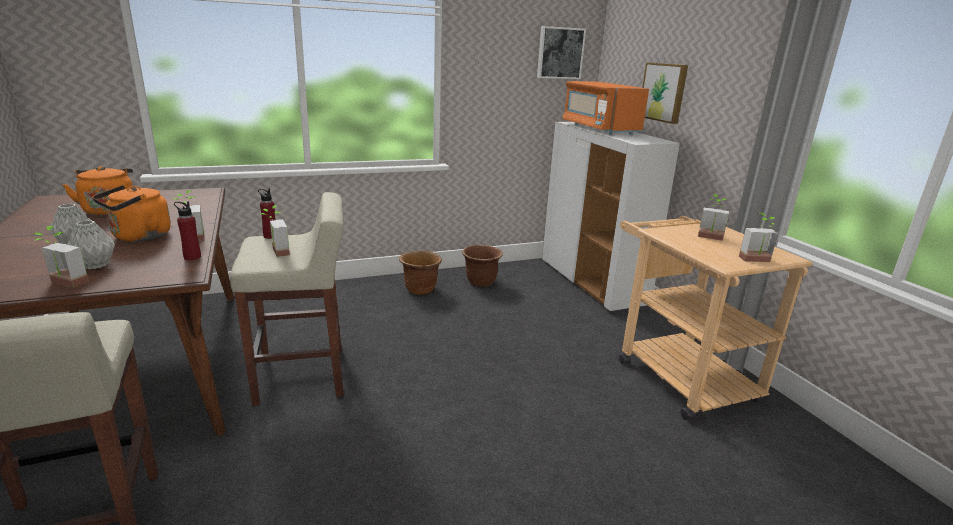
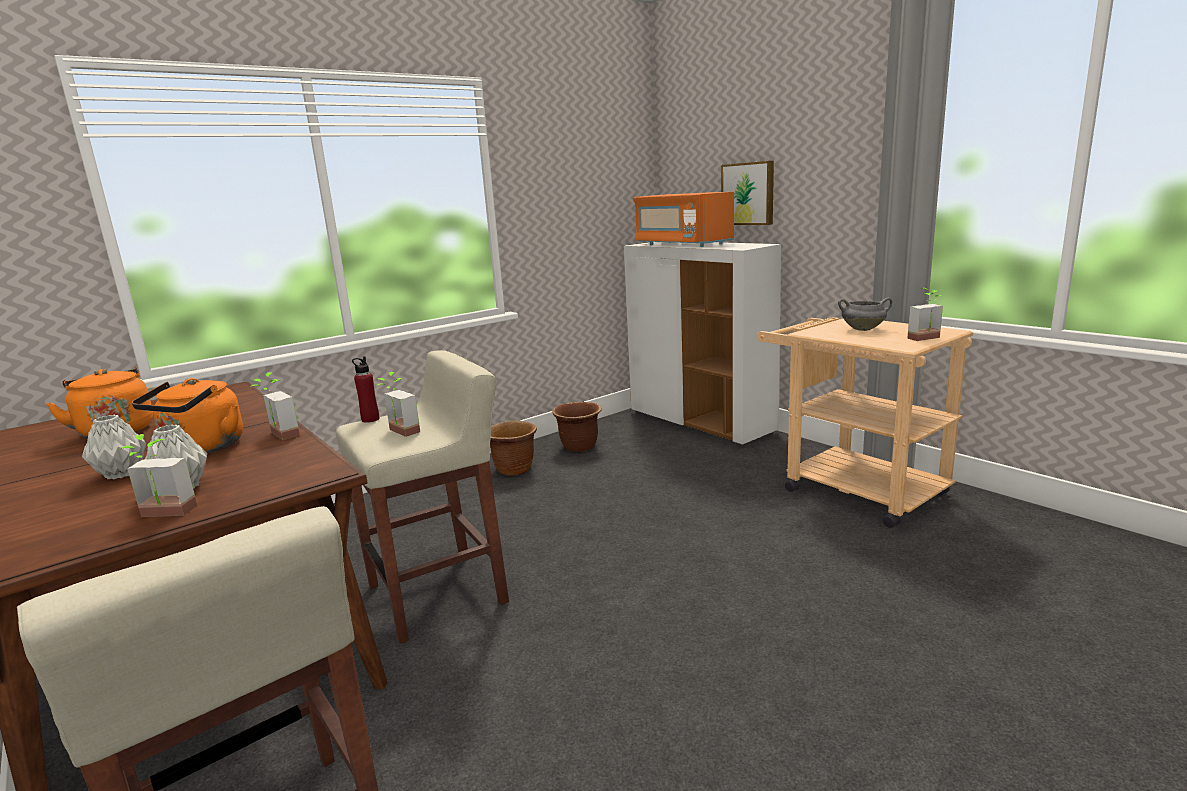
camera: 15 degrees left, 5 degrees down
red bottle [174,201,201,260] -> none
picture [537,26,586,79] -> none
potted plant [698,194,729,241] -> grey cooking pot [838,298,892,331]

